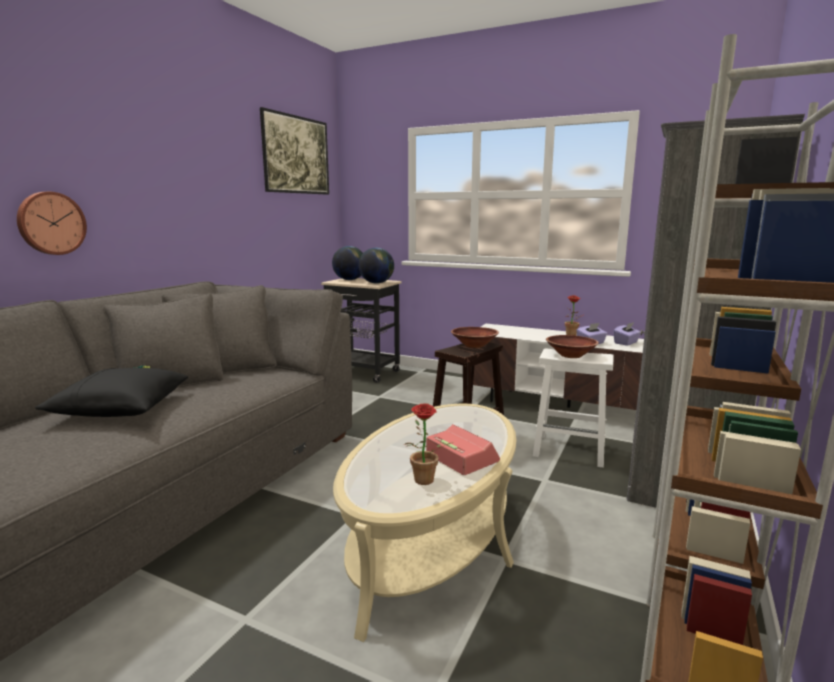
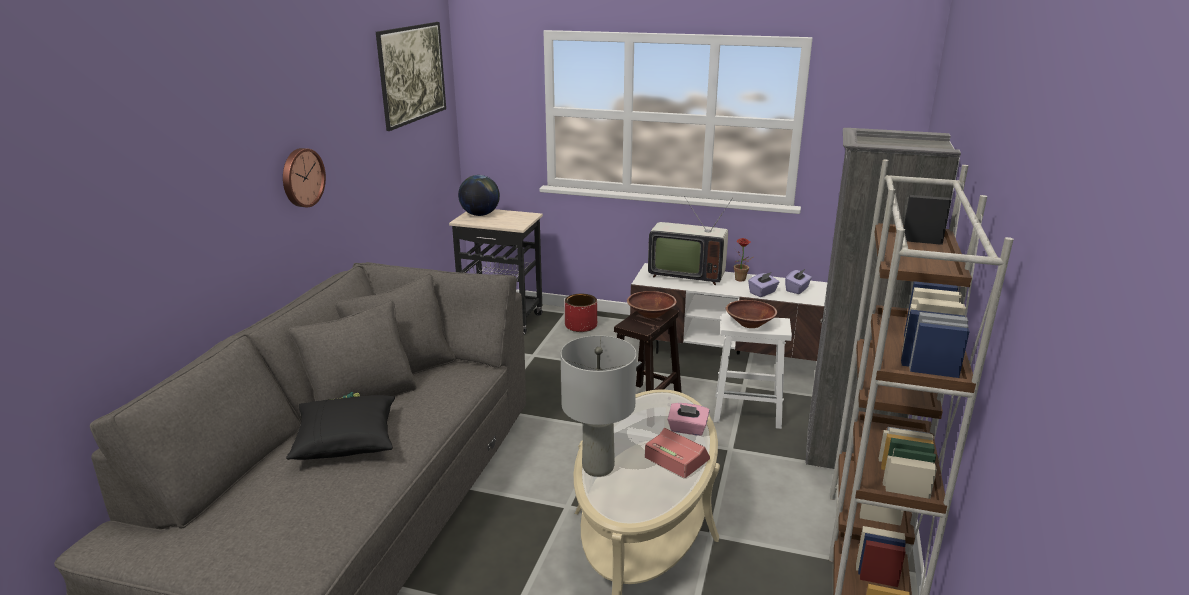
camera: 10 degrees left, 10 degrees up
wall clock [17,192,87,255] -> wall clock moved to [283,148,326,207]
globe [358,248,394,284] -> none
potted plant [404,403,454,485] -> none
none -> grey table lamp [561,336,637,477]
none -> red planter [565,294,597,332]
none -> television [648,196,733,285]
none -> pink tissue box [668,403,710,436]

